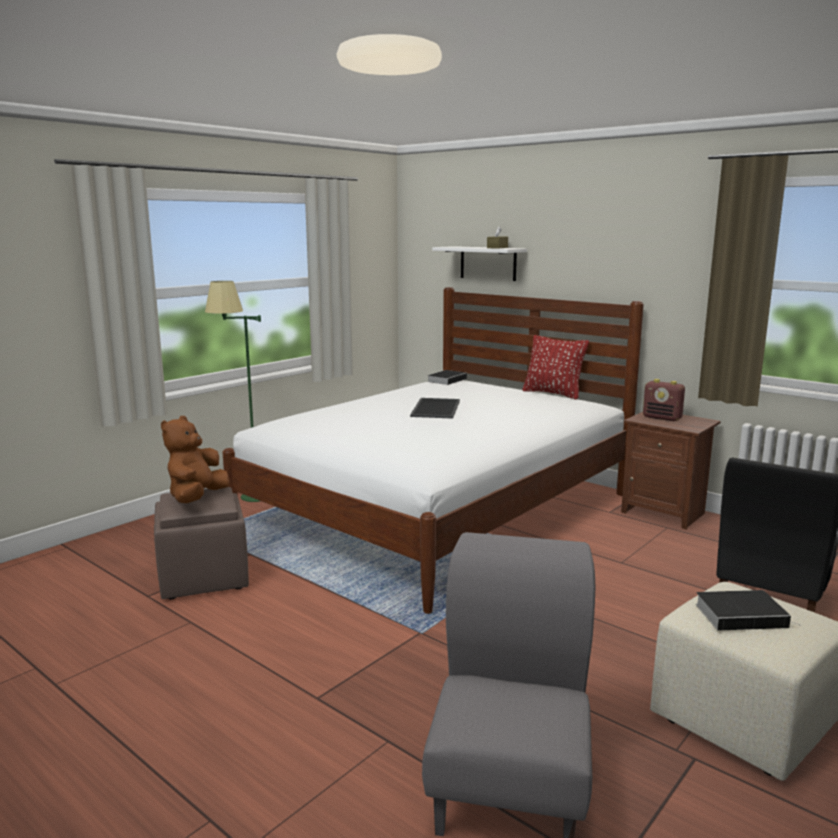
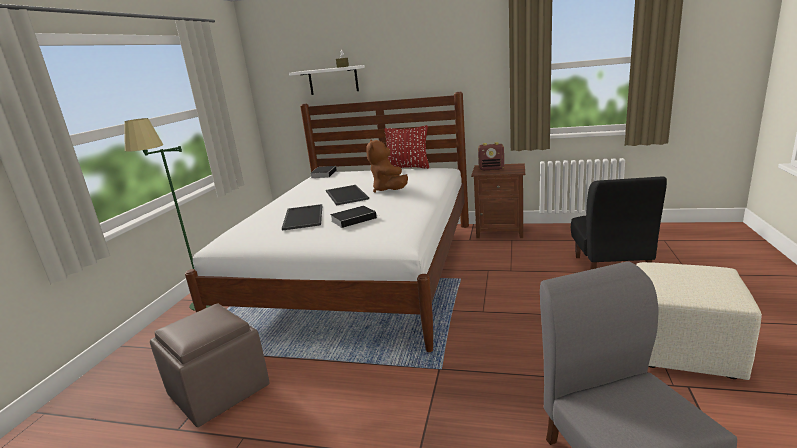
camera: 25 degrees left, 5 degrees up
brown plush toy [161,416,229,503] -> brown plush toy moved to [366,139,408,193]
book [695,590,797,631] -> book moved to [330,206,382,228]
none -> tray [282,204,322,231]

